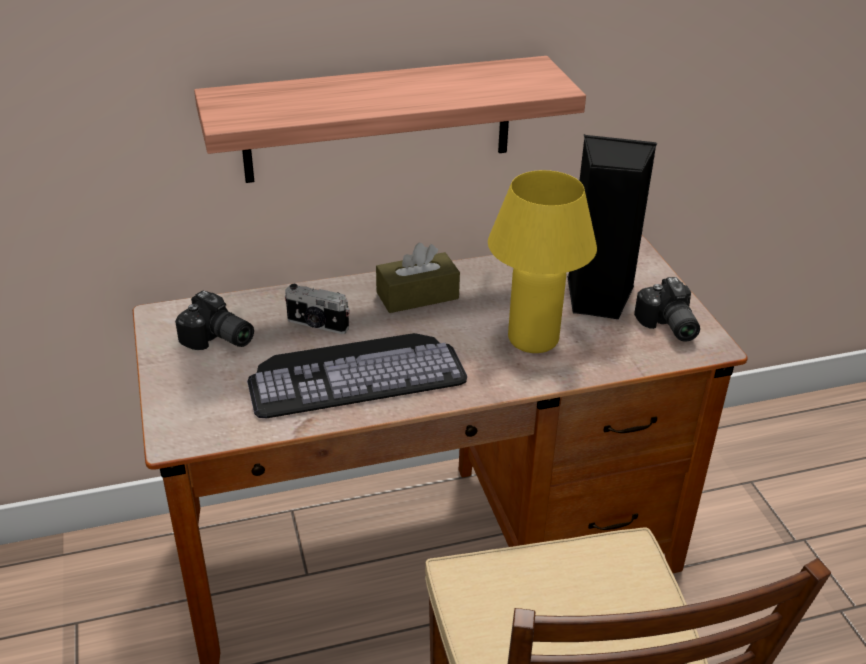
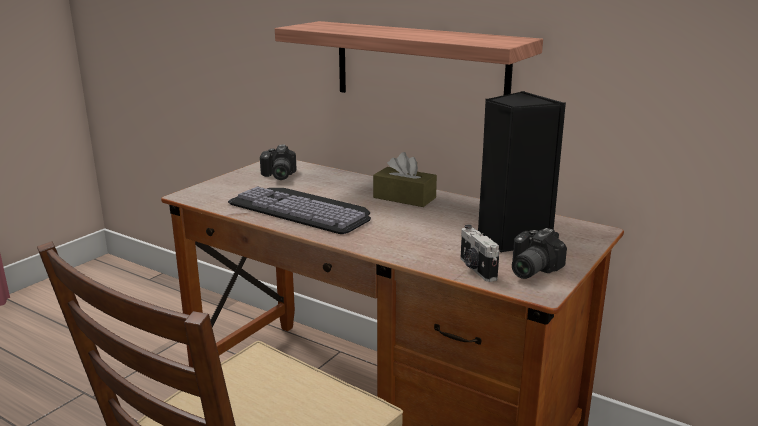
camera: 50 degrees right, 15 degrees down
camera [285,284,350,334] -> camera moved to [460,224,499,282]
yellow table lamp [488,170,597,353] -> none

